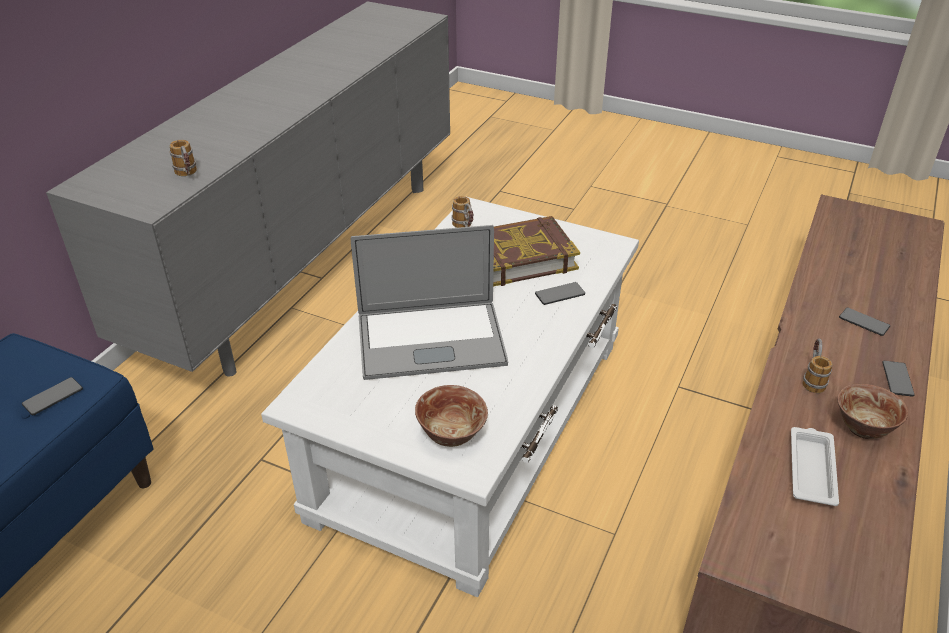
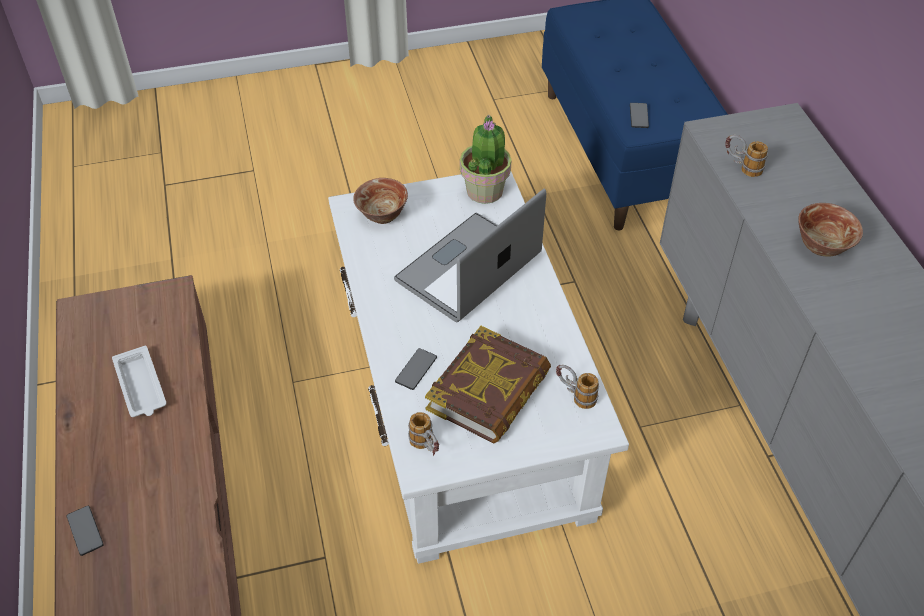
camera: 140 degrees right, 10 degrees up
mug [802,338,832,393] -> mug moved to [408,412,439,456]
bowl [837,384,908,439] -> bowl moved to [798,203,863,257]
phone [839,308,890,336] -> none
none -> potted plant [460,115,511,204]

